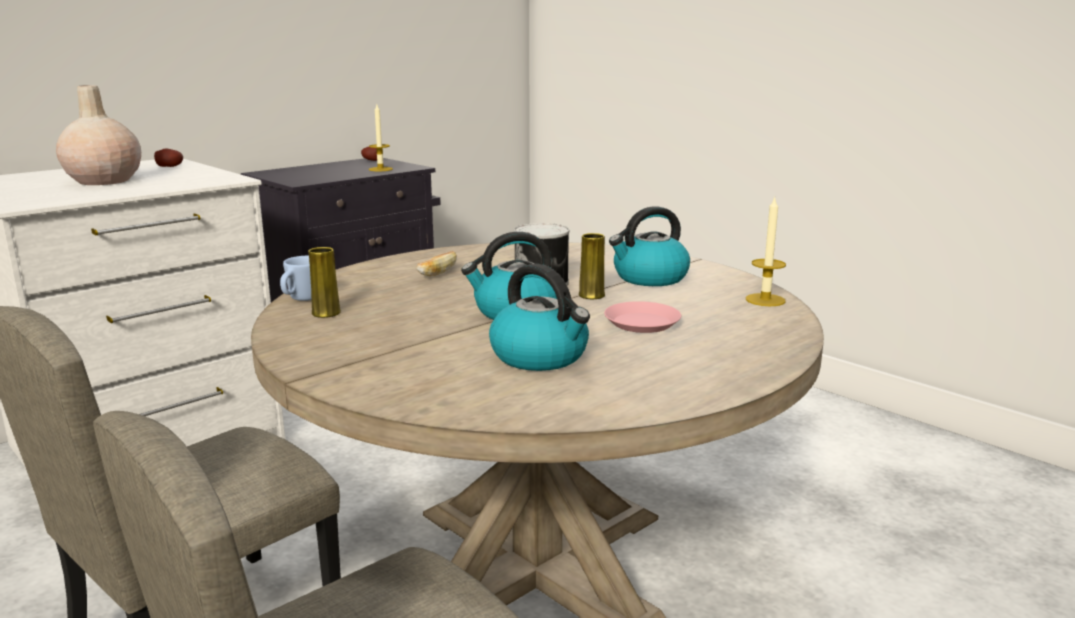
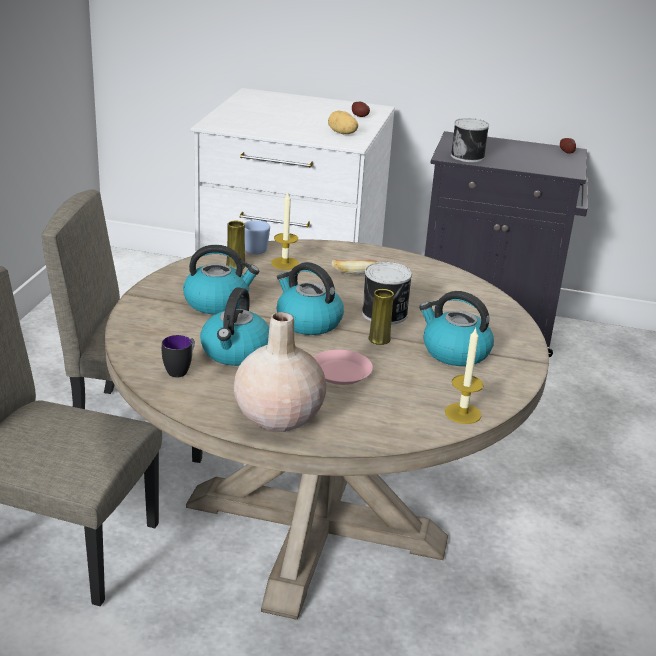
camera: 55 degrees right, 10 degrees up
beige vase [56,85,141,185] -> beige vase moved to [234,312,326,432]
candle [369,105,393,171] -> candle moved to [271,193,299,270]
none -> mug [162,335,195,377]
none -> kettle [183,245,259,315]
none -> potato [328,111,358,134]
none -> can [451,118,489,162]

